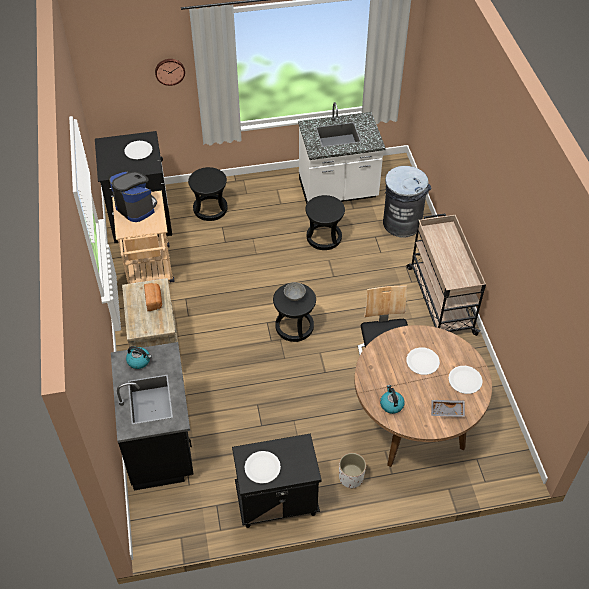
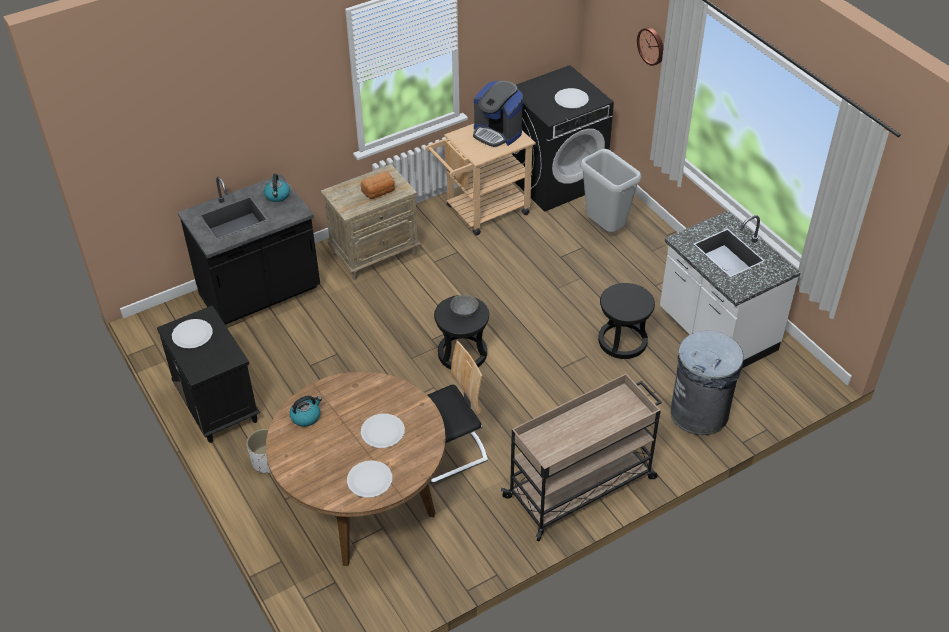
camera: 70 degrees right, 5 degrees down
coffee machine [109,172,157,222] -> coffee machine turned 105 degrees clockwise [473,81,523,147]
black stool [188,167,228,221] -> grey trash can [580,149,642,232]
grey tray [431,400,465,417] -> none

